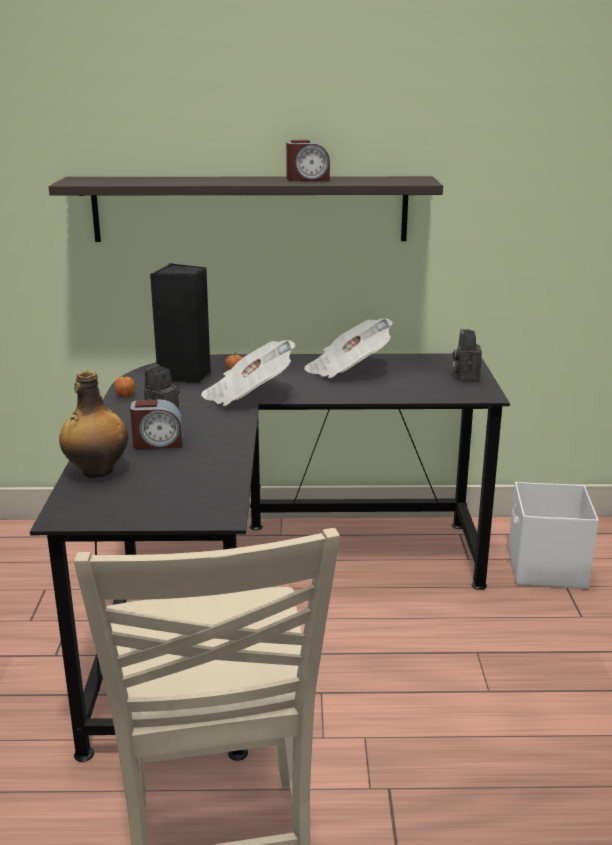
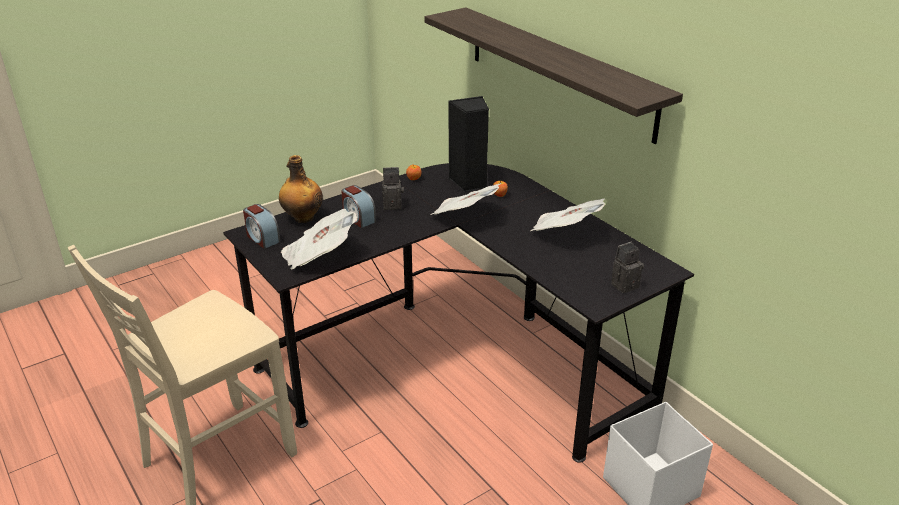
camera: 55 degrees right, 10 degrees up
alarm clock [286,140,330,181] -> alarm clock moved to [243,204,280,249]
none -> newspaper [281,209,357,270]

